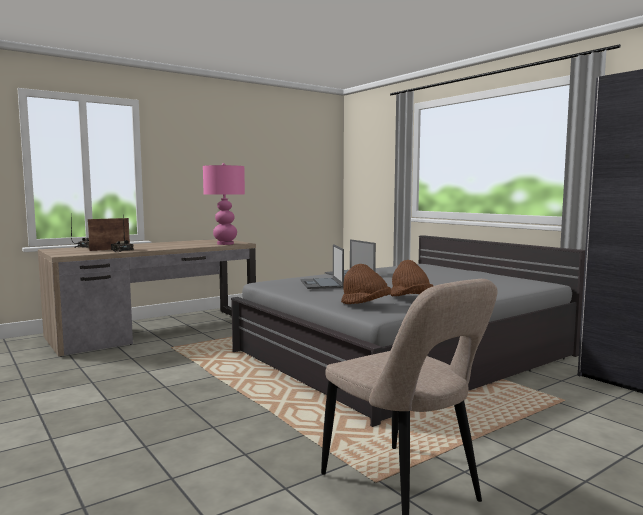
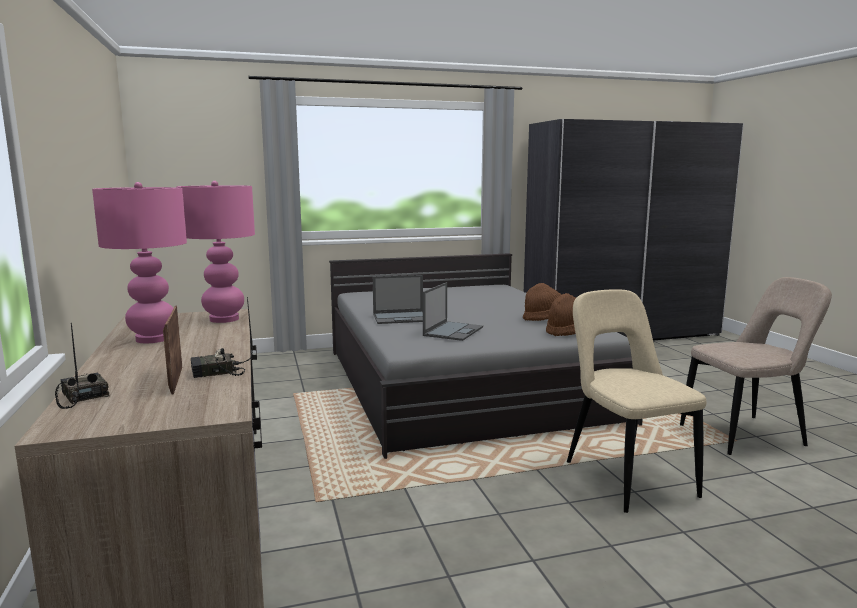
camera: 70 degrees left, 5 degrees up
laptop [300,244,344,289] -> laptop turned 75 degrees counterclockwise [423,282,483,341]
none -> pink table lamp [92,182,187,343]
none -> beige chair [567,289,706,513]

